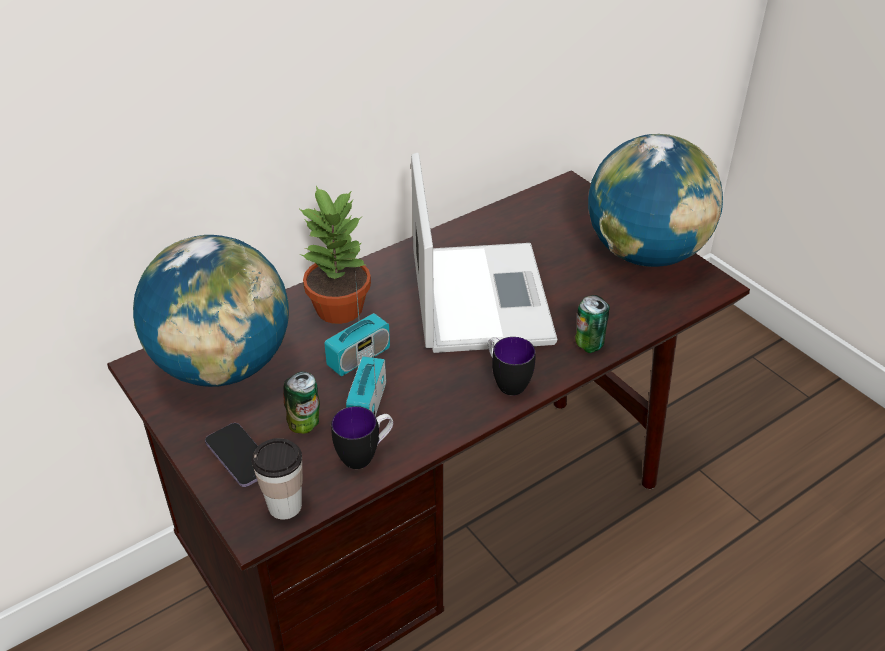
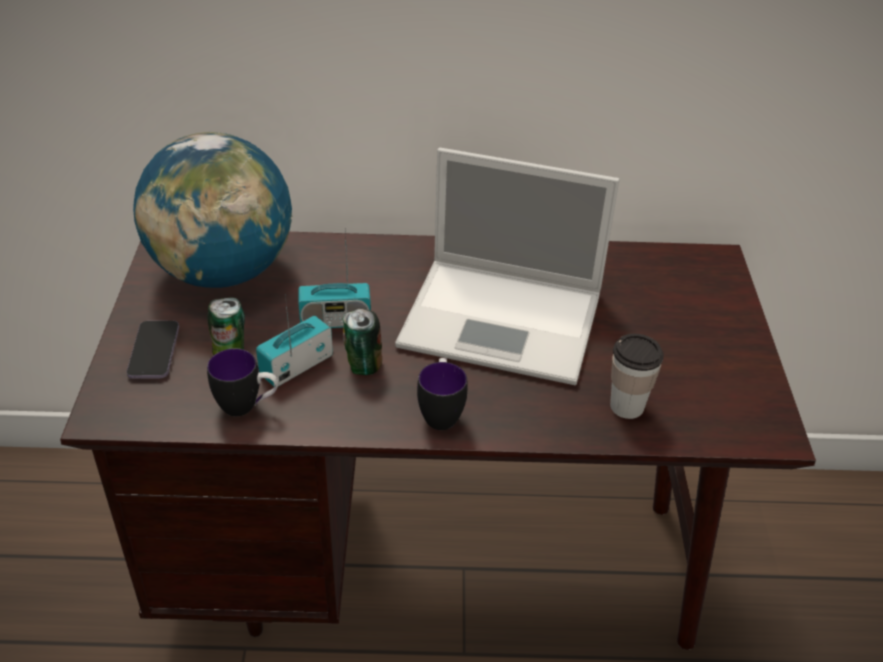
camera: 35 degrees right, 0 degrees up
cup [252,438,303,520] -> cup moved to [610,334,664,419]
potted plant [298,186,371,324] -> none
laptop [411,153,558,353] -> laptop turned 75 degrees clockwise [395,148,619,385]
can [575,295,610,353] -> can moved to [343,309,382,375]
globe [588,134,723,267] -> none

